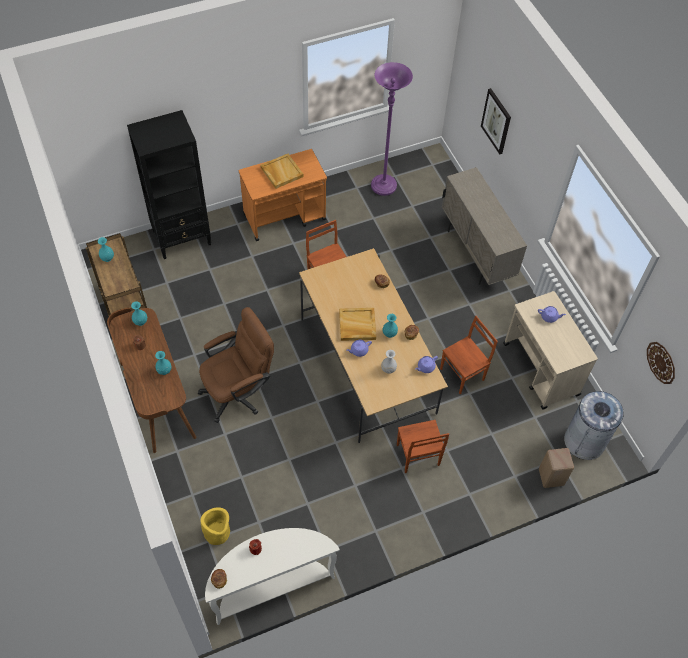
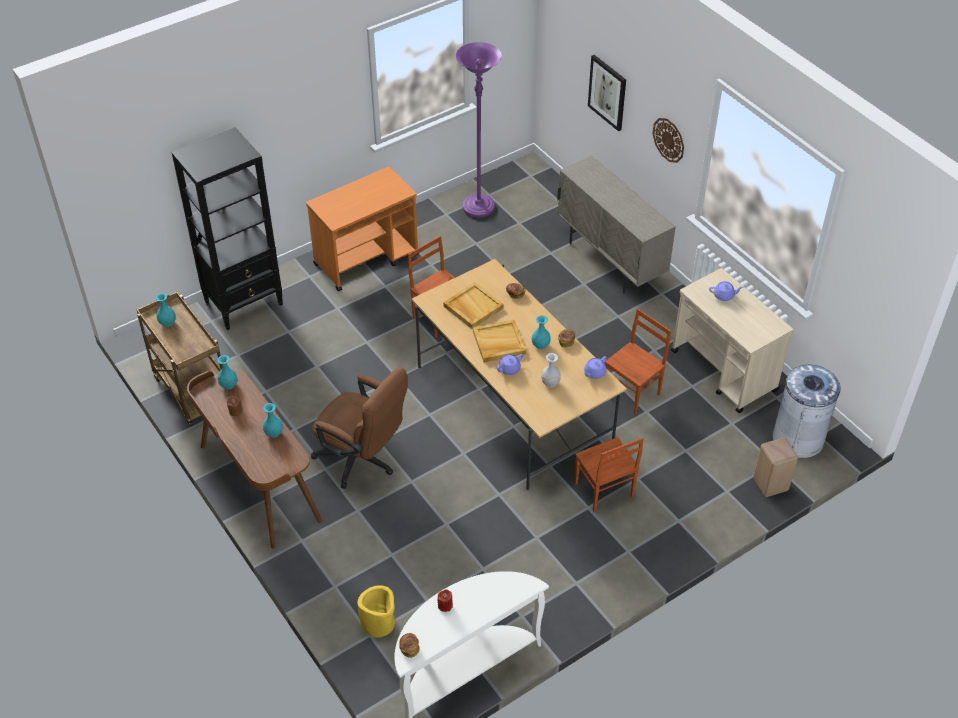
camera: 10 degrees left, 10 degrees down
brown office chair [198,307,274,423] -> brown office chair turned 75 degrees clockwise [311,367,408,489]
beige tray [260,154,304,189] -> beige tray moved to [443,282,504,329]
wall clock [647,342,675,384] -> wall clock moved to [652,118,684,163]

